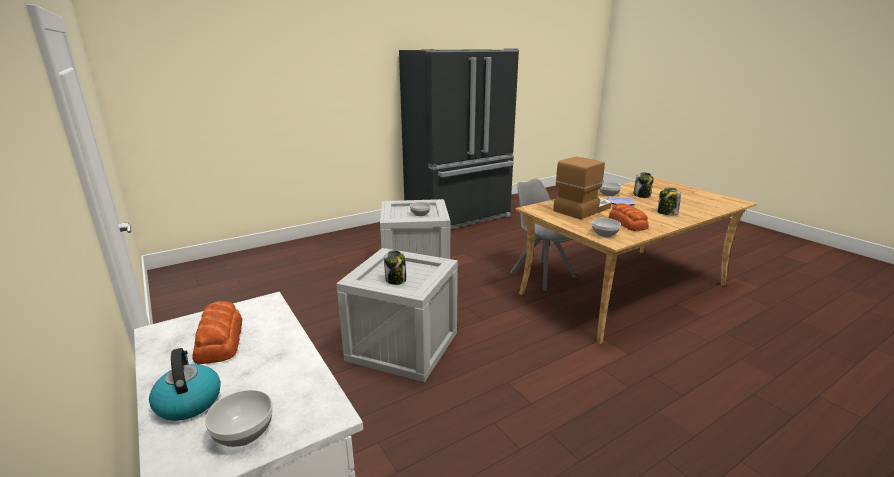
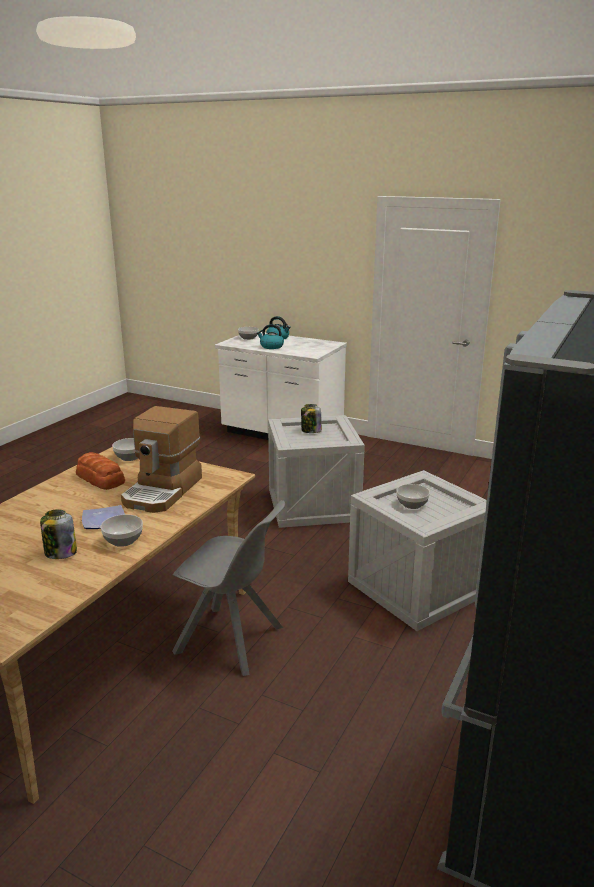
camera: 150 degrees right, 0 degrees up
bread [193,301,242,364] -> none
jar [658,188,681,215] -> none
none -> kettle [257,324,284,349]

